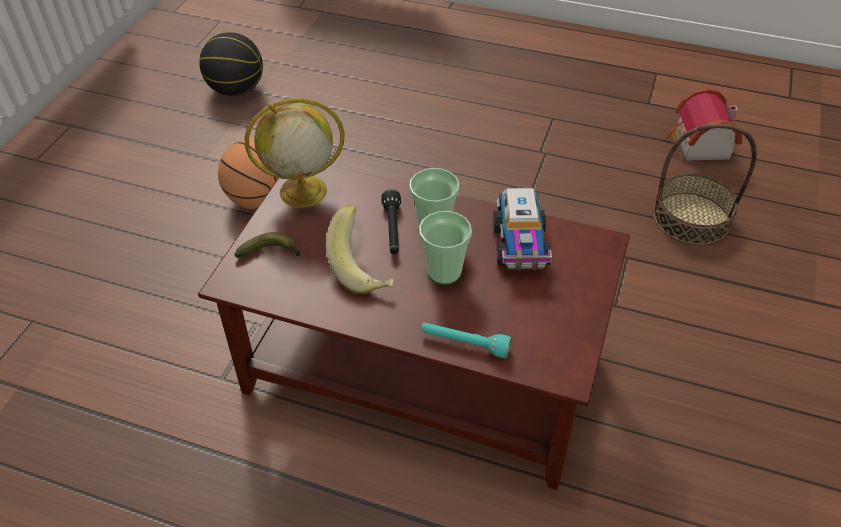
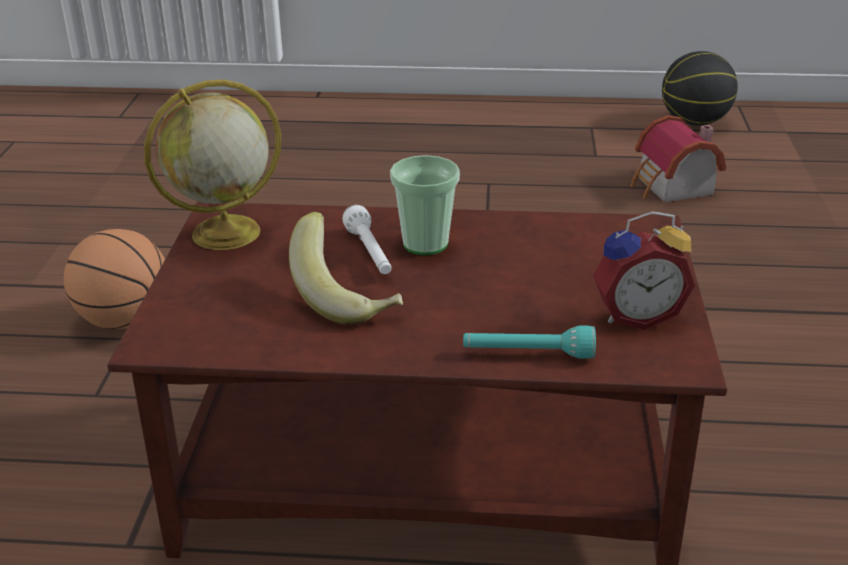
camera: 15 degrees left, 15 degrees down
basketball [199,32,263,96] -> basketball moved to [662,51,738,126]
banana [235,232,301,258] -> none
black flashlight [381,189,401,254] -> white flashlight [342,205,392,274]
cup [419,211,472,285] -> none
toy truck [493,188,552,274] -> none
basket [653,123,757,246] -> none
none -> alarm clock [593,211,695,330]

